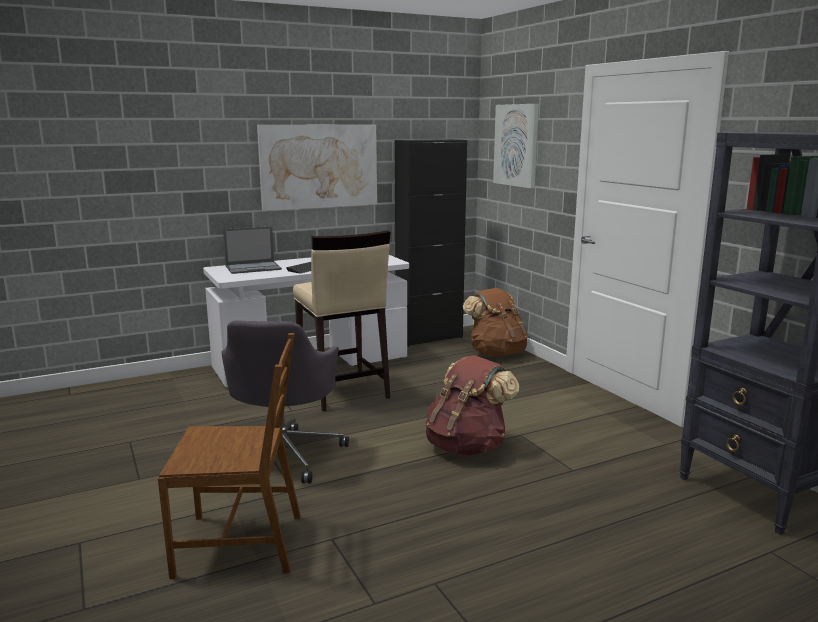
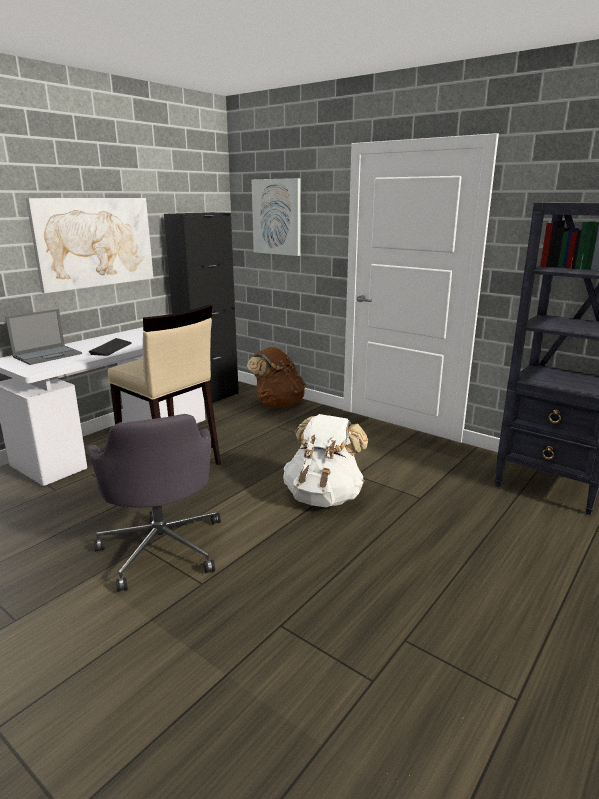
camera: 25 degrees left, 5 degrees up
brown chair [158,333,301,579] -> none
brown backpack [425,355,519,456] -> white backpack [283,414,368,507]

